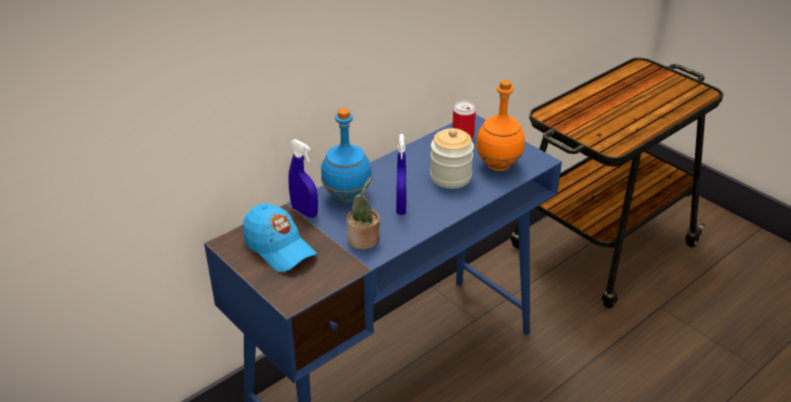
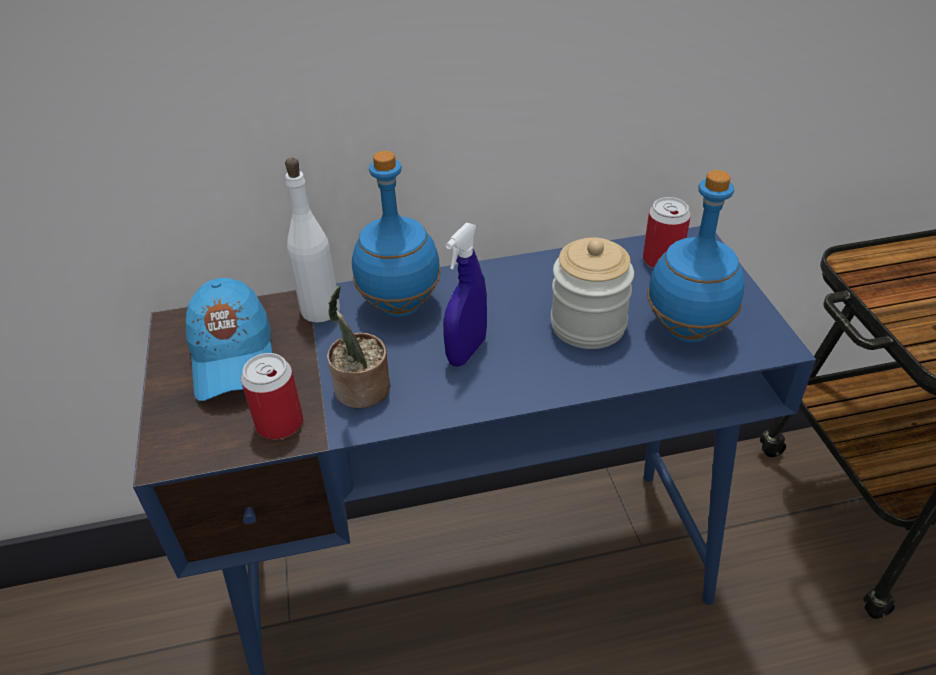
camera: 30 degrees right, 5 degrees up
blue spray bottle [288,139,318,218] -> white bottle [285,158,340,323]
orange bottle [476,80,525,171] -> blue bottle [647,170,744,343]
none -> can [241,353,303,440]

